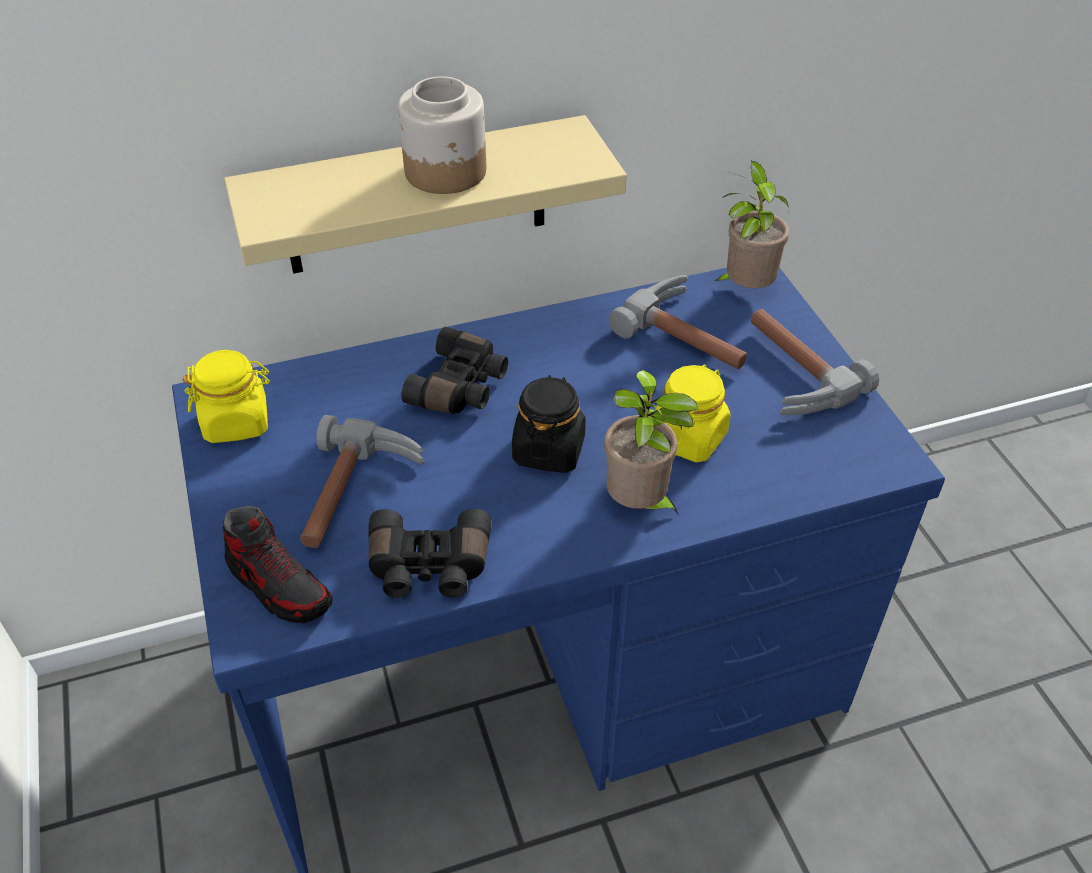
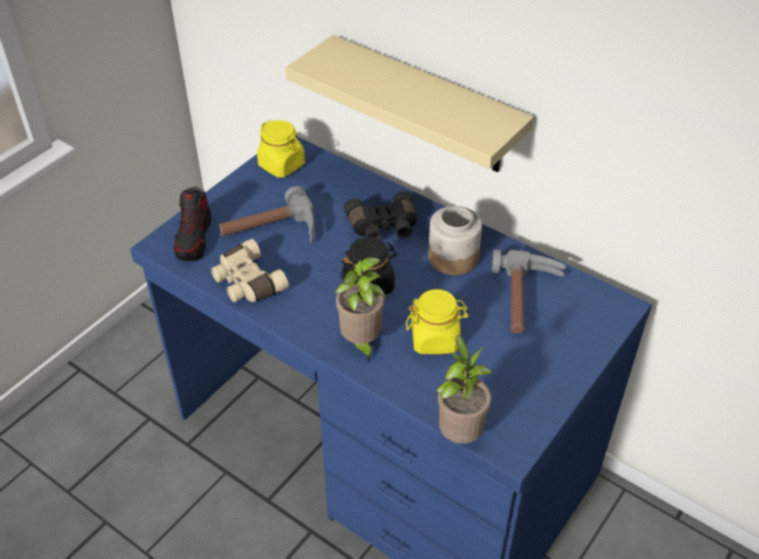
camera: 55 degrees right, 0 degrees up
black binoculars [368,509,491,598] -> beige binoculars [211,239,289,302]
jar [398,76,486,194] -> jar moved to [428,206,482,275]
potted plant [715,161,789,288] -> potted plant moved to [436,335,493,444]
hammer [751,309,879,415] -> none

